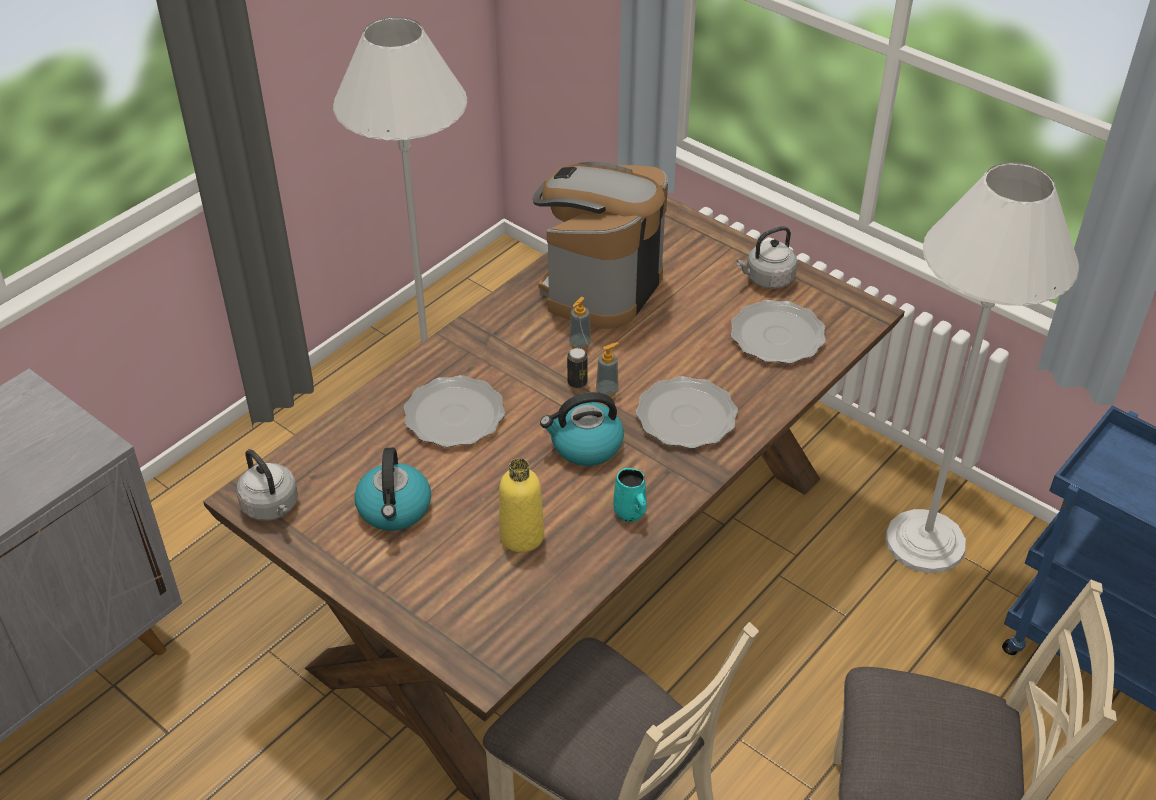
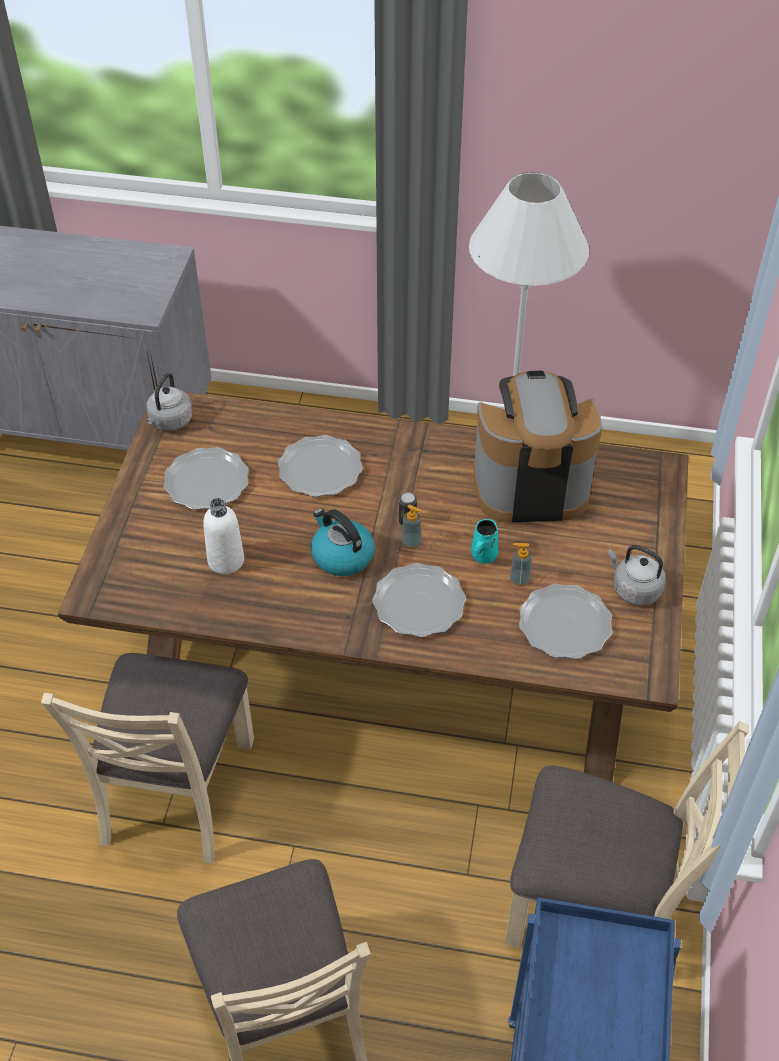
camera: 60 degrees right, 5 degrees up
kettle [354,448,431,531] -> plate [164,447,249,510]
yellow bottle [499,458,544,552] -> white bottle [203,498,244,574]
soap dispenser [569,297,591,349] -> soap dispenser moved to [510,543,532,586]
turquoise mug [613,468,647,522] -> turquoise mug moved to [471,519,498,564]
white floor lamp [885,162,1079,573] -> beige chair [505,721,749,948]

